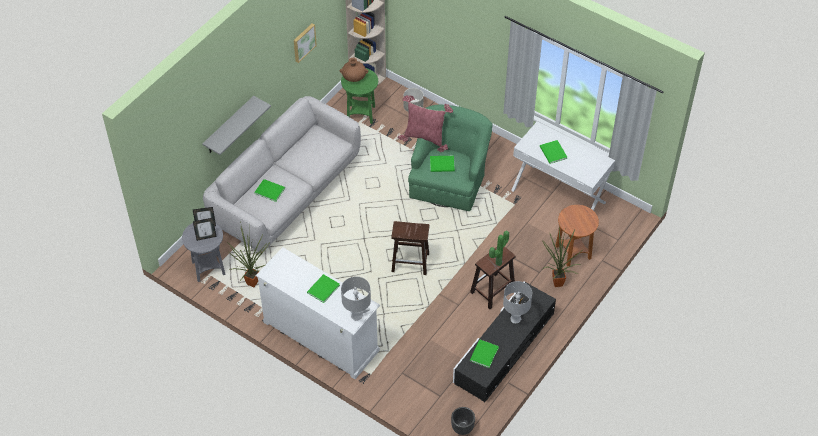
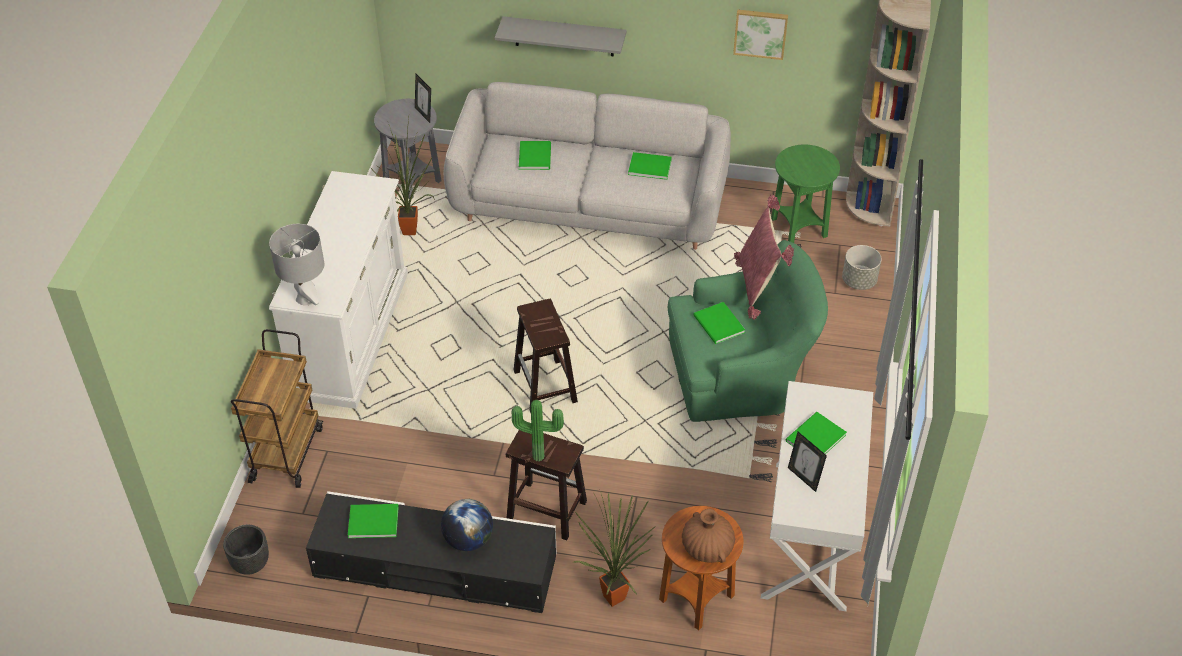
camera: 65 degrees right, 5 degrees down
picture frame [193,218,217,241] -> picture frame moved to [788,432,827,492]
green book [307,274,340,303] -> green book moved to [628,152,672,180]
brown vase [340,58,369,82] -> brown vase moved to [682,509,735,563]
grey table lamp [503,281,532,323] -> globe [441,499,493,551]
none -> brown cart [231,329,323,488]

